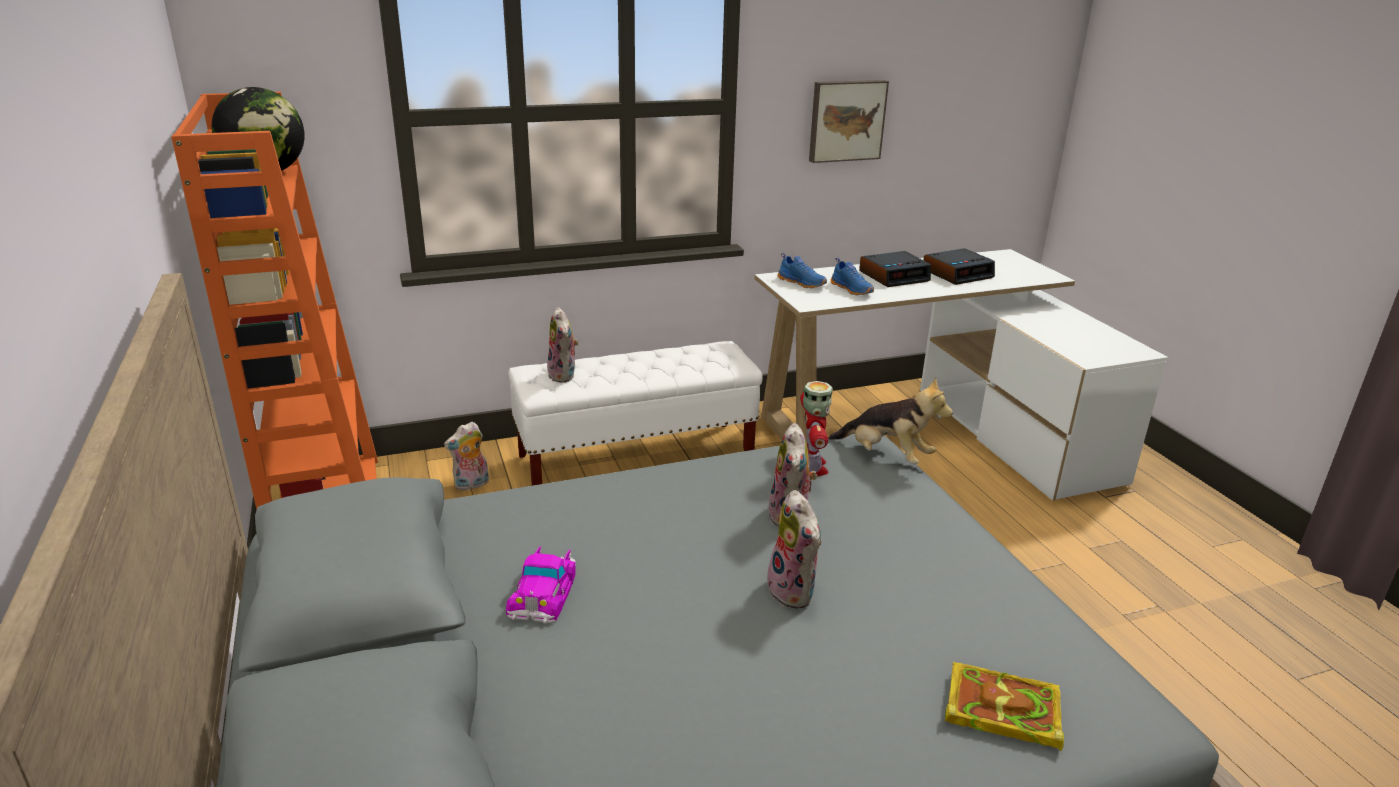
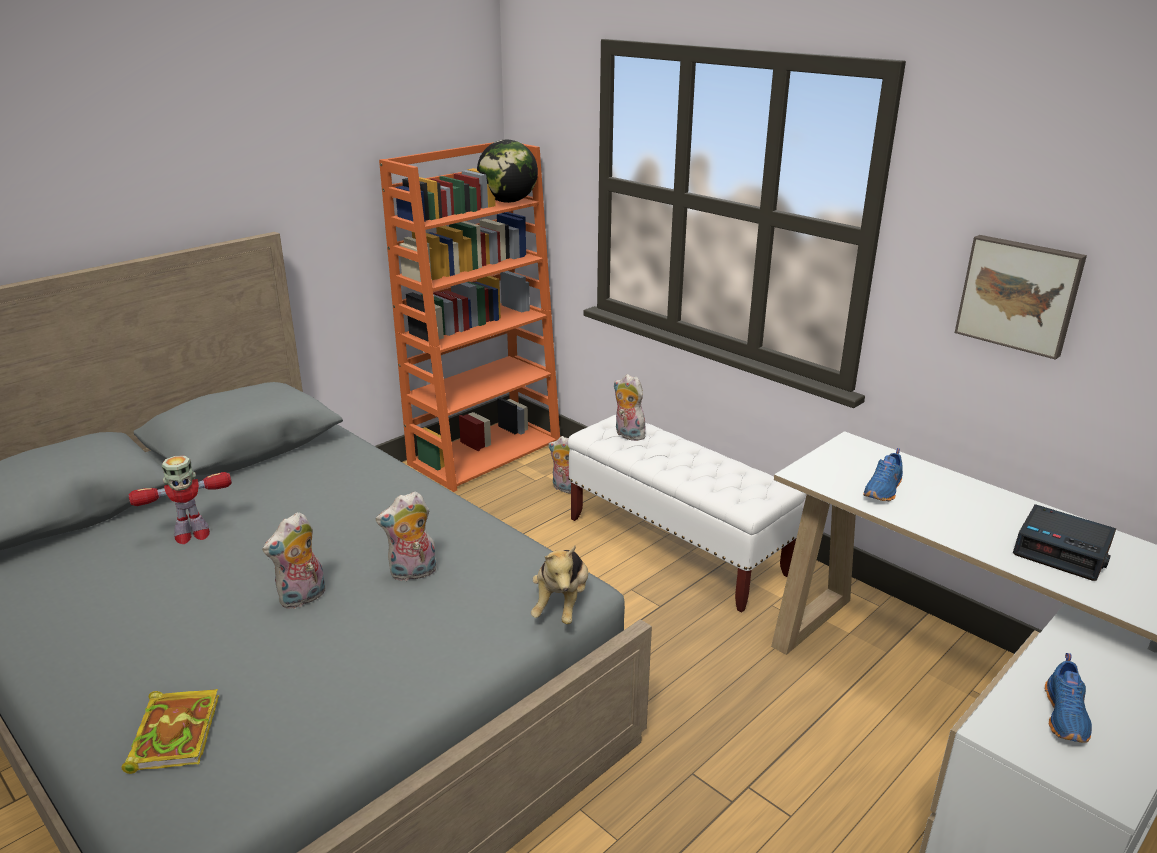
camera: 65 degrees right, 0 degrees up
toy car [506,546,576,623] -> none
plush toy [546,307,579,383] -> plush toy turned 90 degrees clockwise [613,374,647,441]
blue shoe [778,253,827,288] -> blue shoe moved to [1045,653,1092,743]
toy robot [800,381,833,476] -> toy robot moved to [129,456,232,544]
alarm clock [859,251,931,287] -> none

